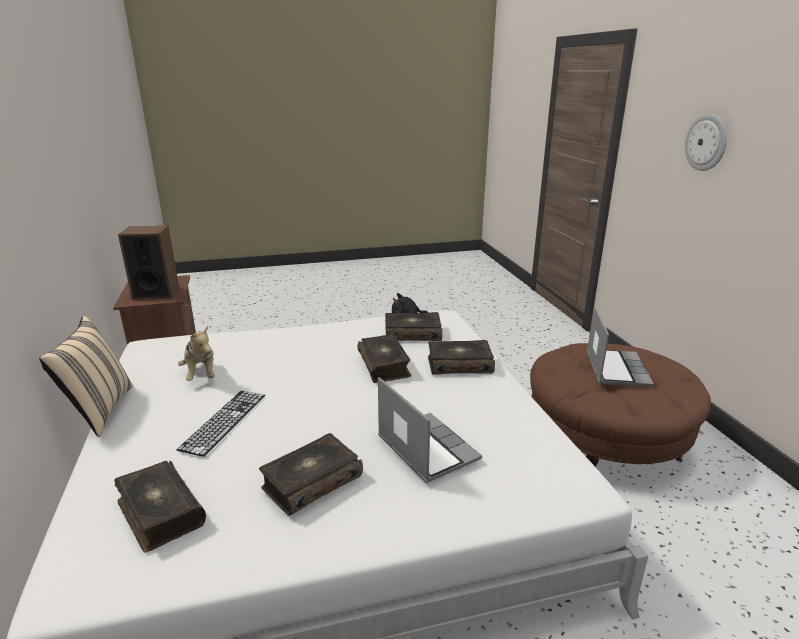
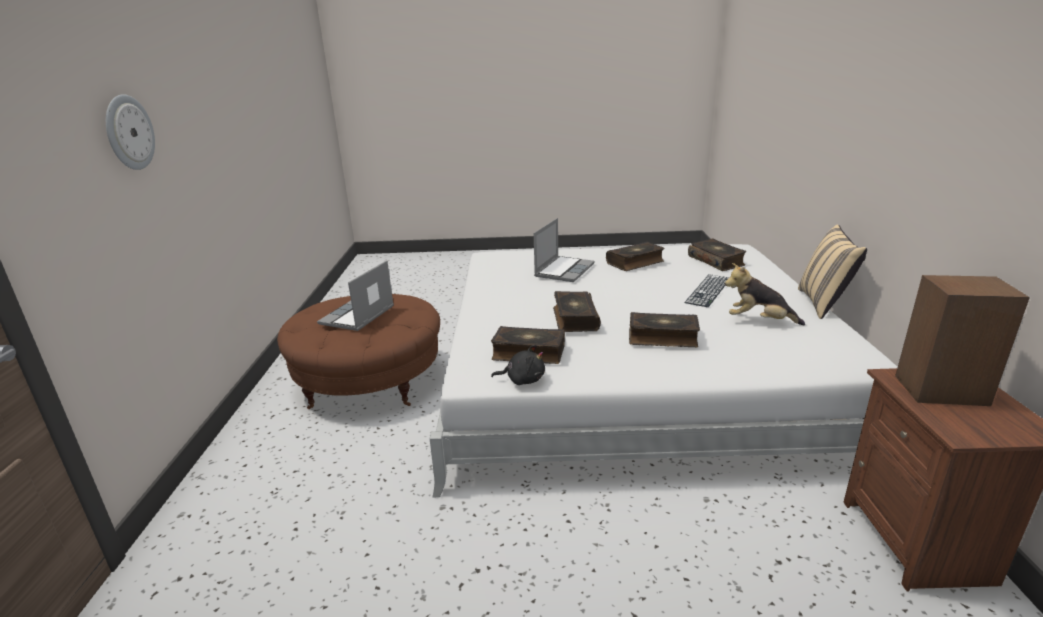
camera: 165 degrees left, 0 degrees up
plush toy [178,326,215,381] -> plush toy turned 60 degrees counterclockwise [725,263,805,325]
laptop [378,377,482,483] -> laptop turned 135 degrees counterclockwise [534,218,595,282]
book [428,340,495,374] -> book moved to [629,312,700,347]

